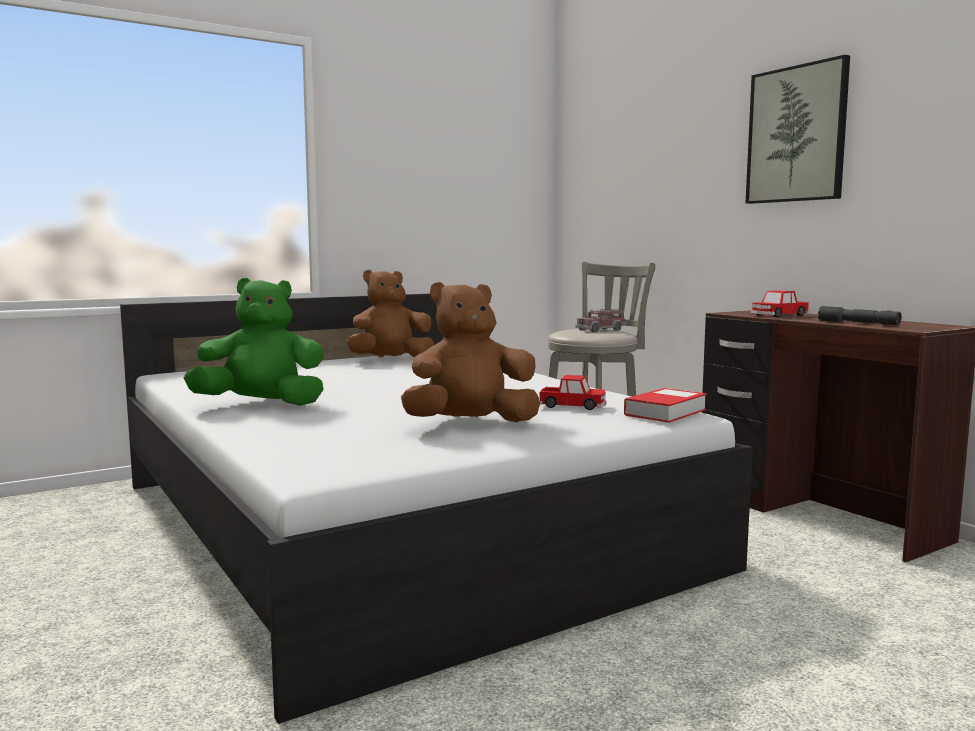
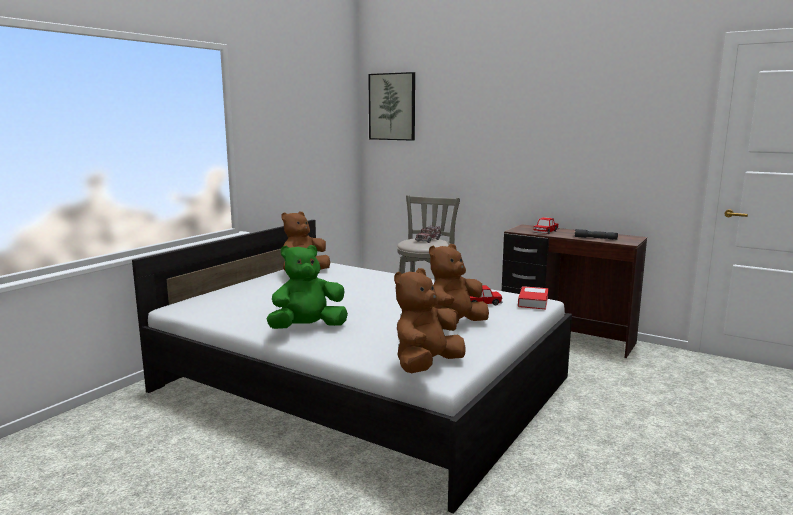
camera: 25 degrees left, 5 degrees up
picture [746,55,850,204] -> picture moved to [368,72,415,141]
none -> brown plush toy [394,268,466,373]

